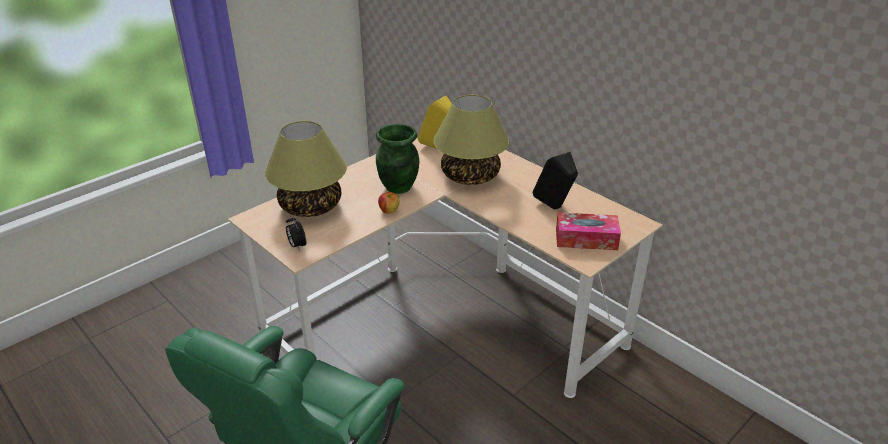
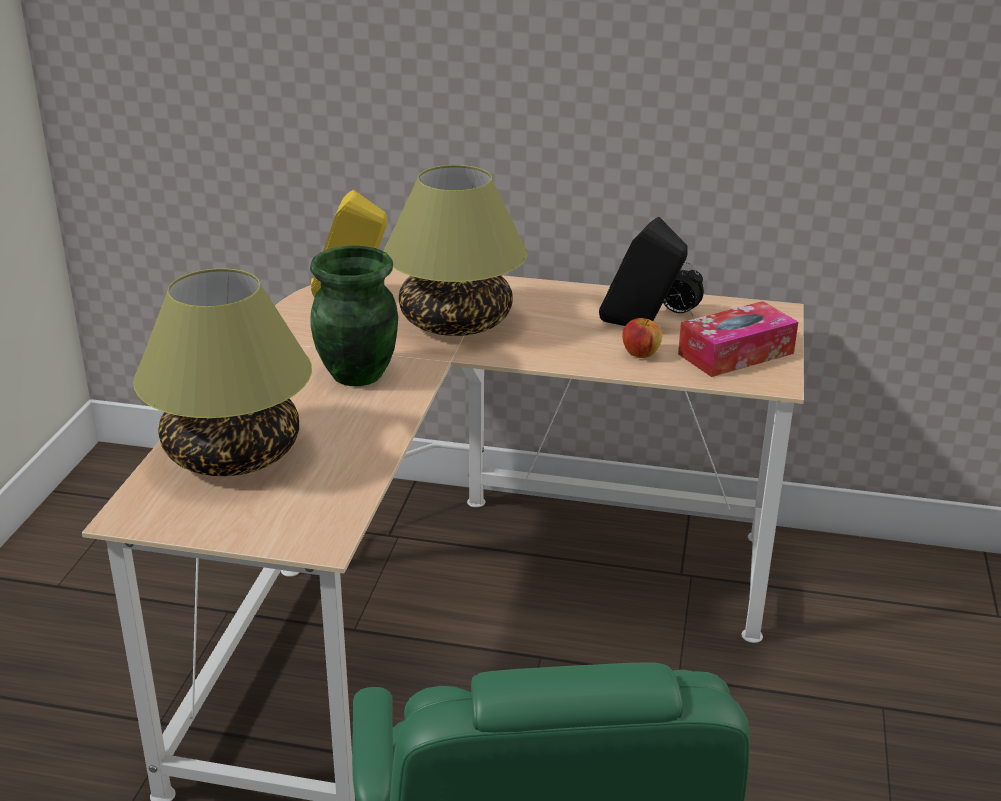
camera: 35 degrees left, 5 degrees down
alarm clock [286,216,306,251] -> alarm clock moved to [663,262,704,316]
apple [378,192,400,214] -> apple moved to [622,318,662,358]

